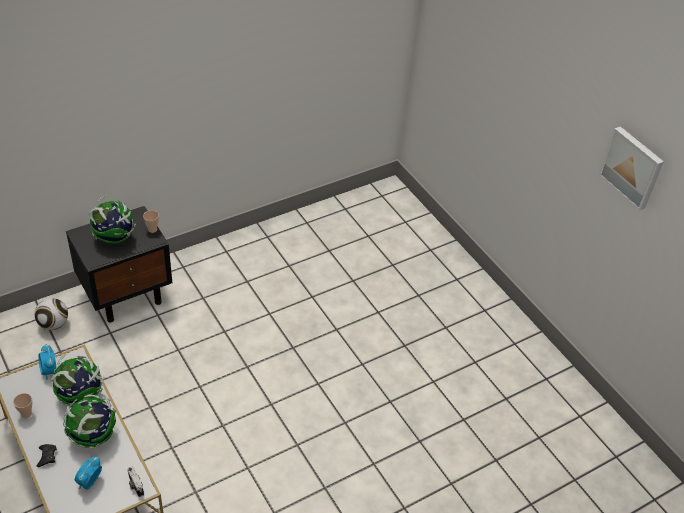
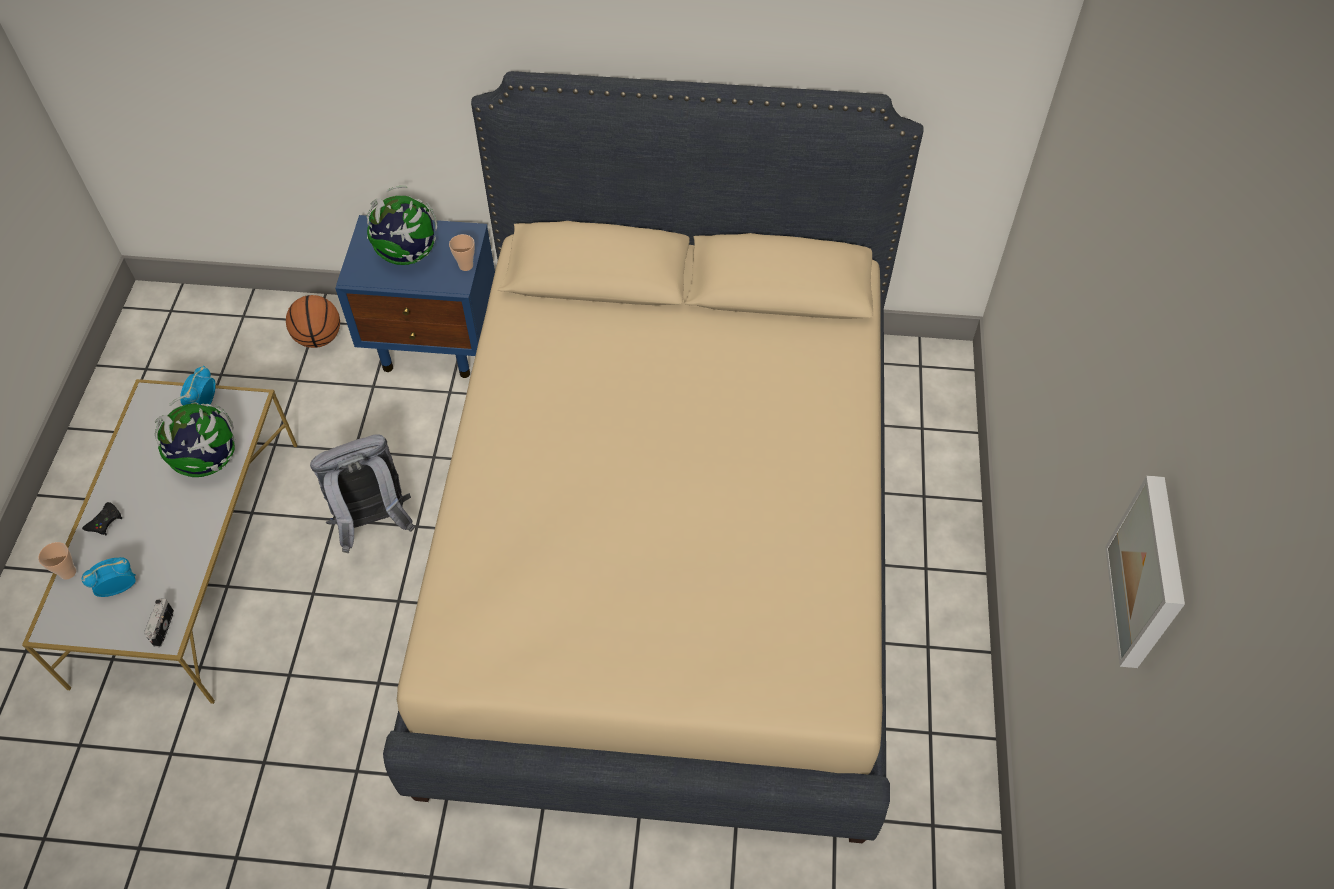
camera: 40 degrees right, 10 degrees up
cup [13,393,32,418] -> cup moved to [38,542,76,580]
football [34,298,68,330] -> basketball [286,295,340,348]
globe [63,392,116,449] -> none
black nightstand [66,206,172,322] -> blue nightstand [335,215,495,378]
none -> grey backpack [310,434,415,553]
none -> beige bed [383,71,924,843]

